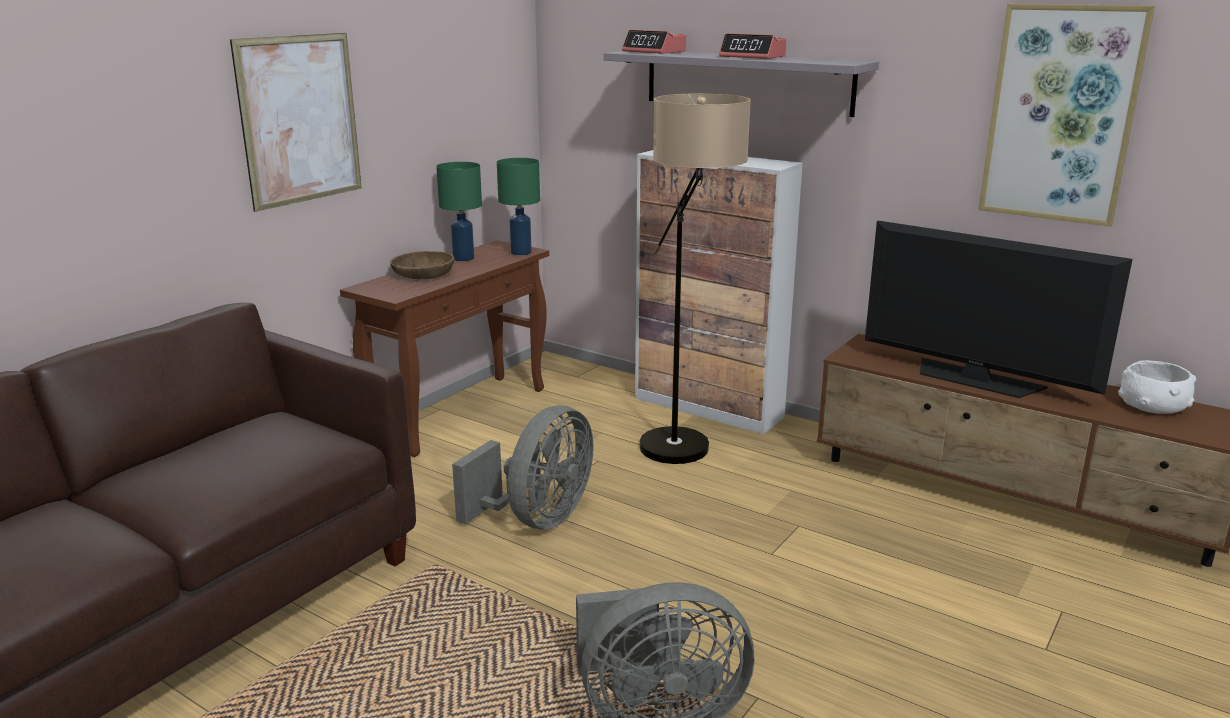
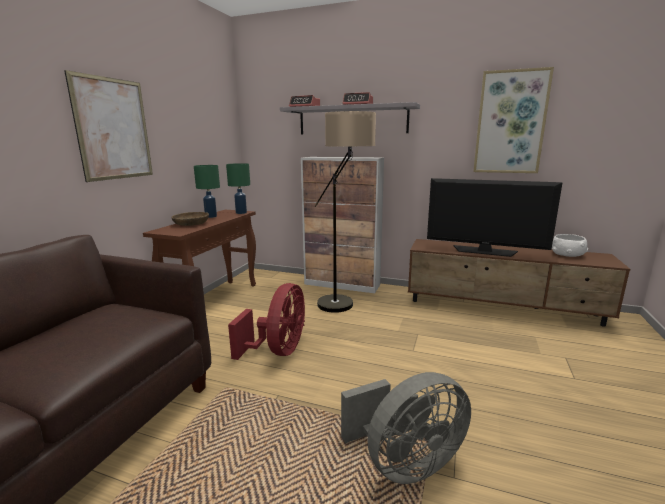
camera: 15 degrees left, 5 degrees down
grey fan [452,405,593,529] -> red fan [228,283,305,360]

